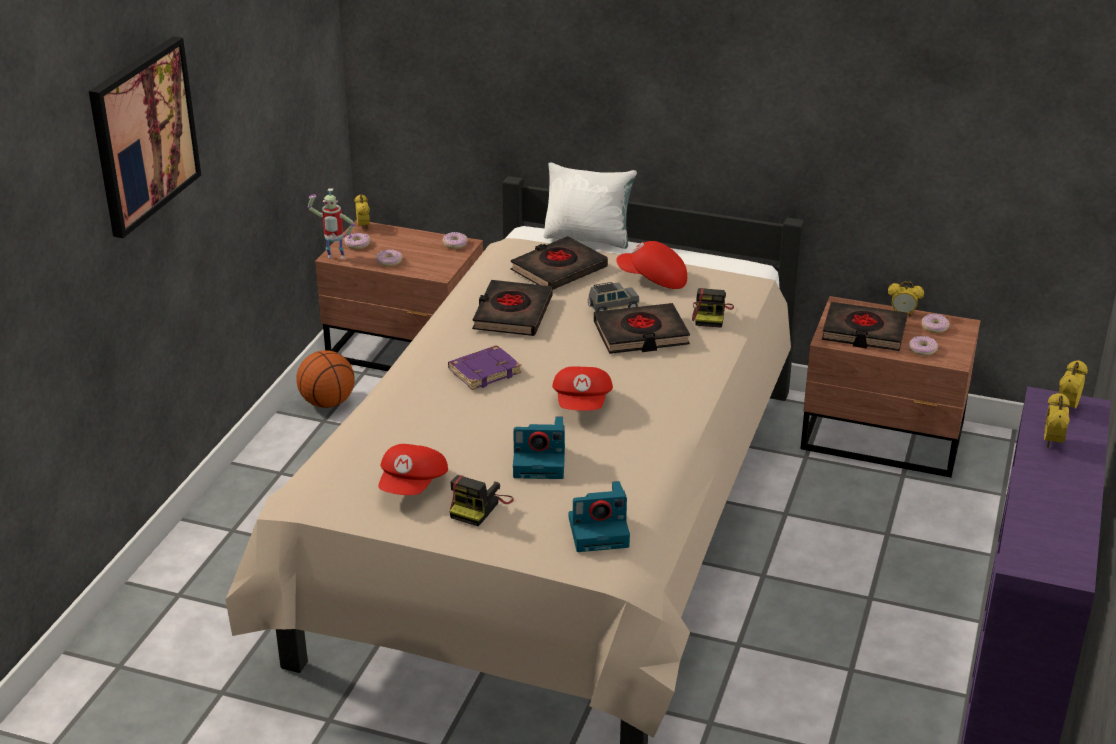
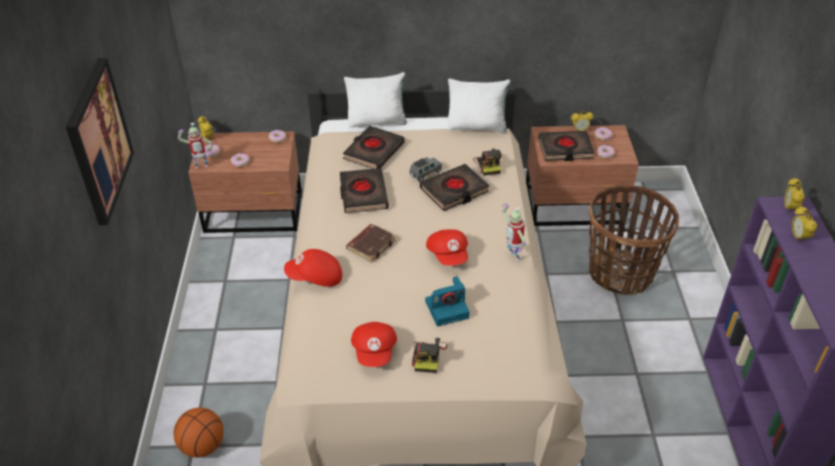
camera: 20 degrees left, 10 degrees up
basketball [297,350,355,408] -> basketball moved to [173,408,224,458]
purple book [448,345,521,390] -> brown book [346,224,396,262]
camera [569,481,630,552] -> none
red cap [616,241,687,289] -> red cap moved to [284,249,342,287]
none -> white pillow [447,79,510,133]
none -> toy robot [502,204,526,261]
none -> basket [589,185,679,295]

